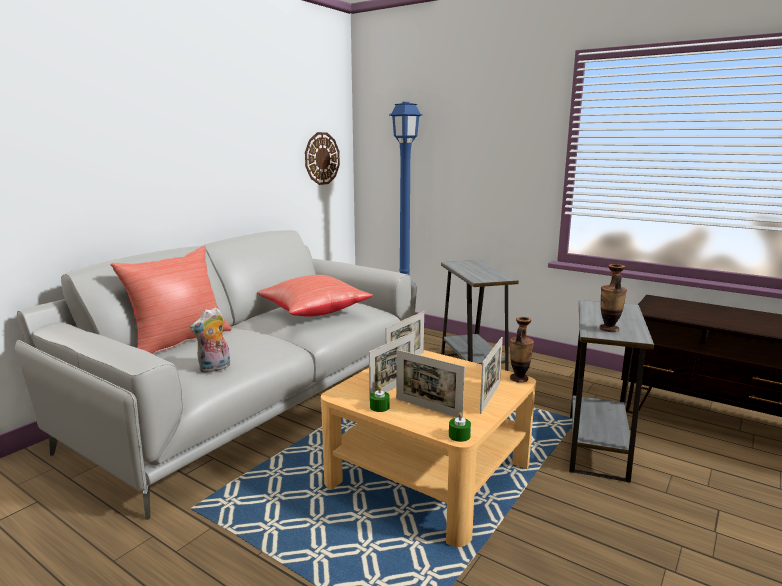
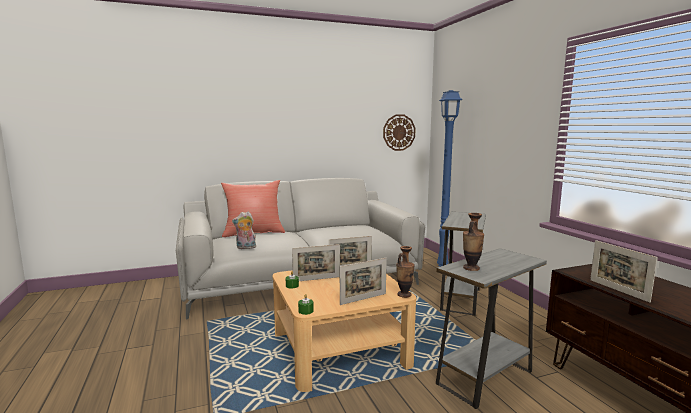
camera: 35 degrees right, 5 degrees down
red pillow [257,275,373,317] -> none
picture frame [396,350,465,418] -> picture frame moved to [590,240,658,303]

